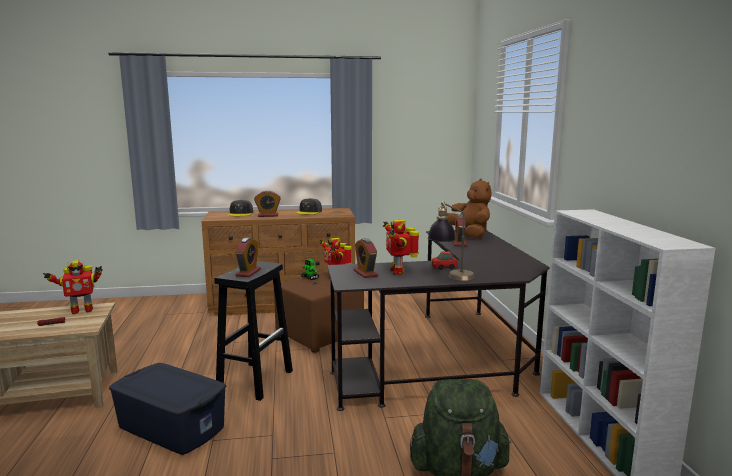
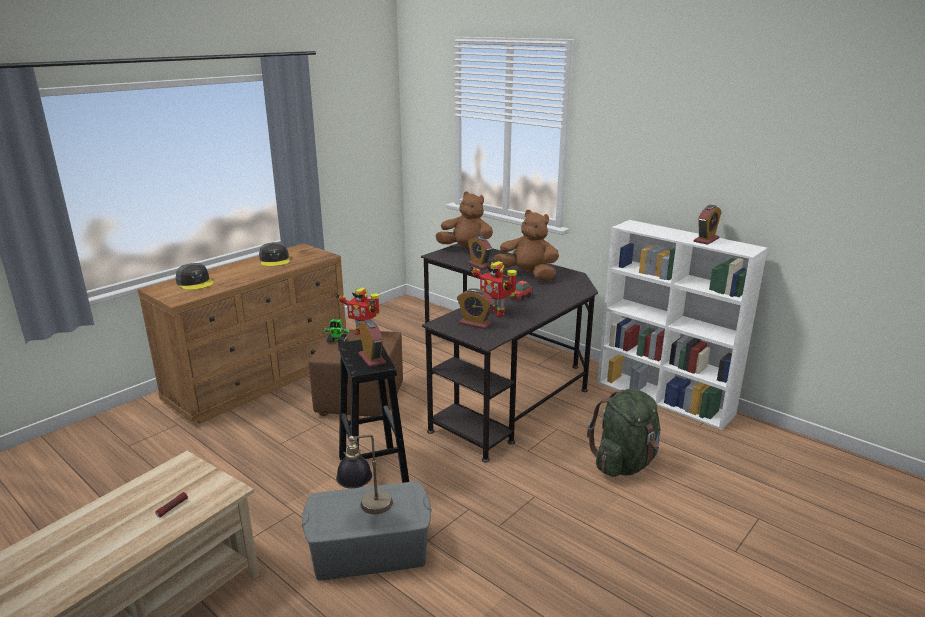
camera: 40 degrees left, 10 degrees up
toy robot [43,260,103,314] -> none
blue storage box [109,363,226,455] -> grey storage box [302,482,432,581]
alarm clock [254,190,281,217] -> alarm clock moved to [694,205,722,245]
table lamp [428,201,475,281] -> table lamp moved to [336,435,393,514]
none -> brown plush toy [493,210,559,281]

